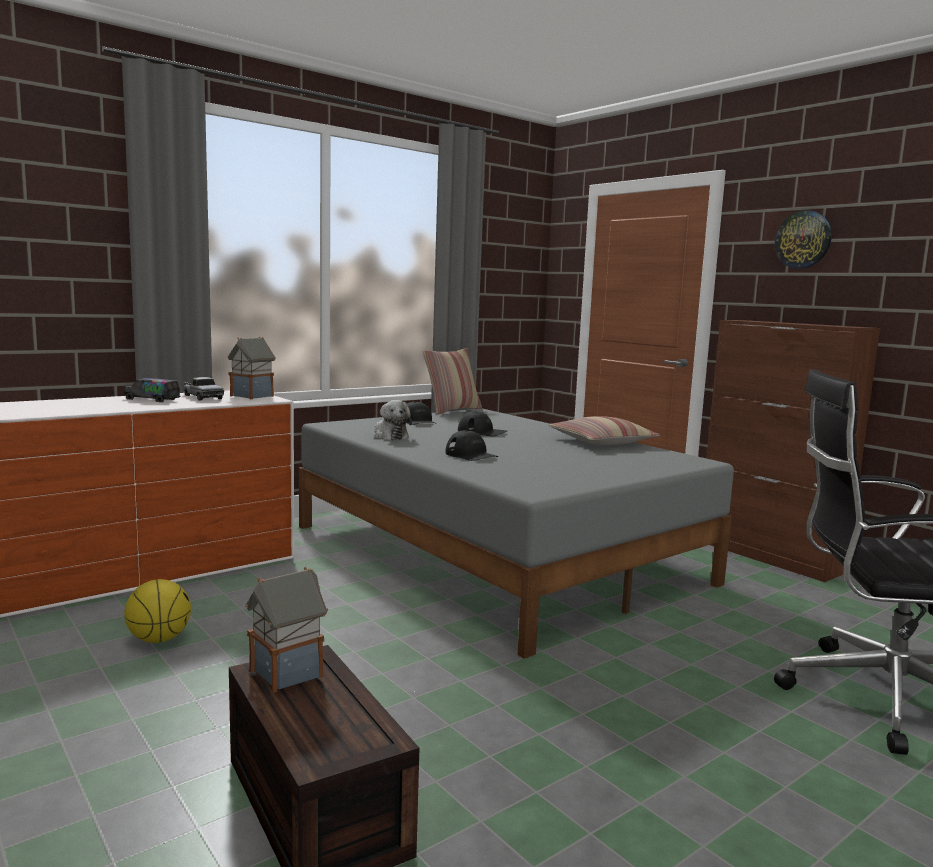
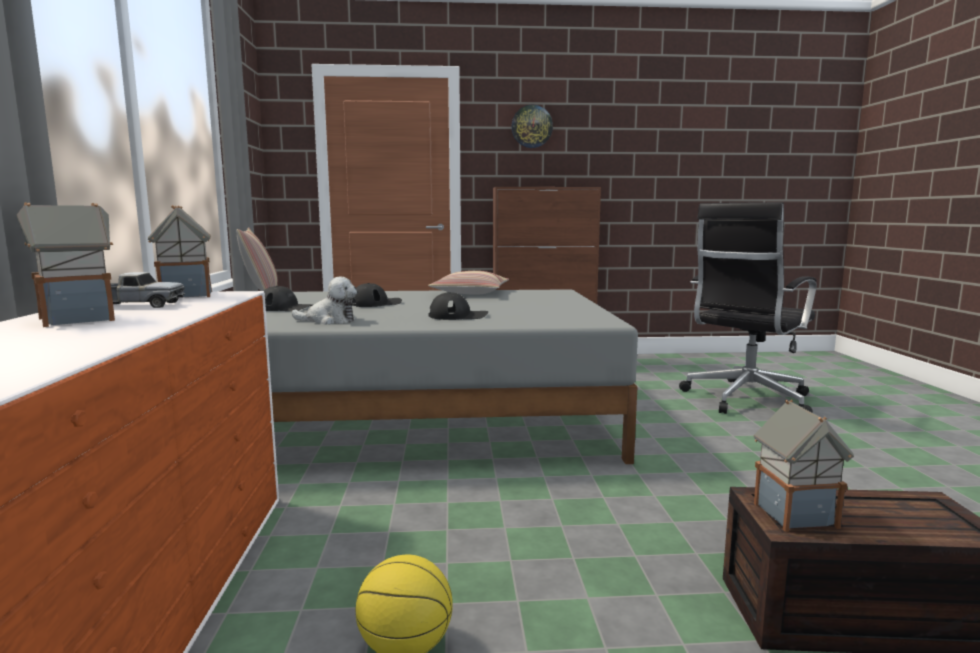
camera: 55 degrees left, 0 degrees up
toy truck [124,378,180,402] -> toy house [17,202,115,327]

